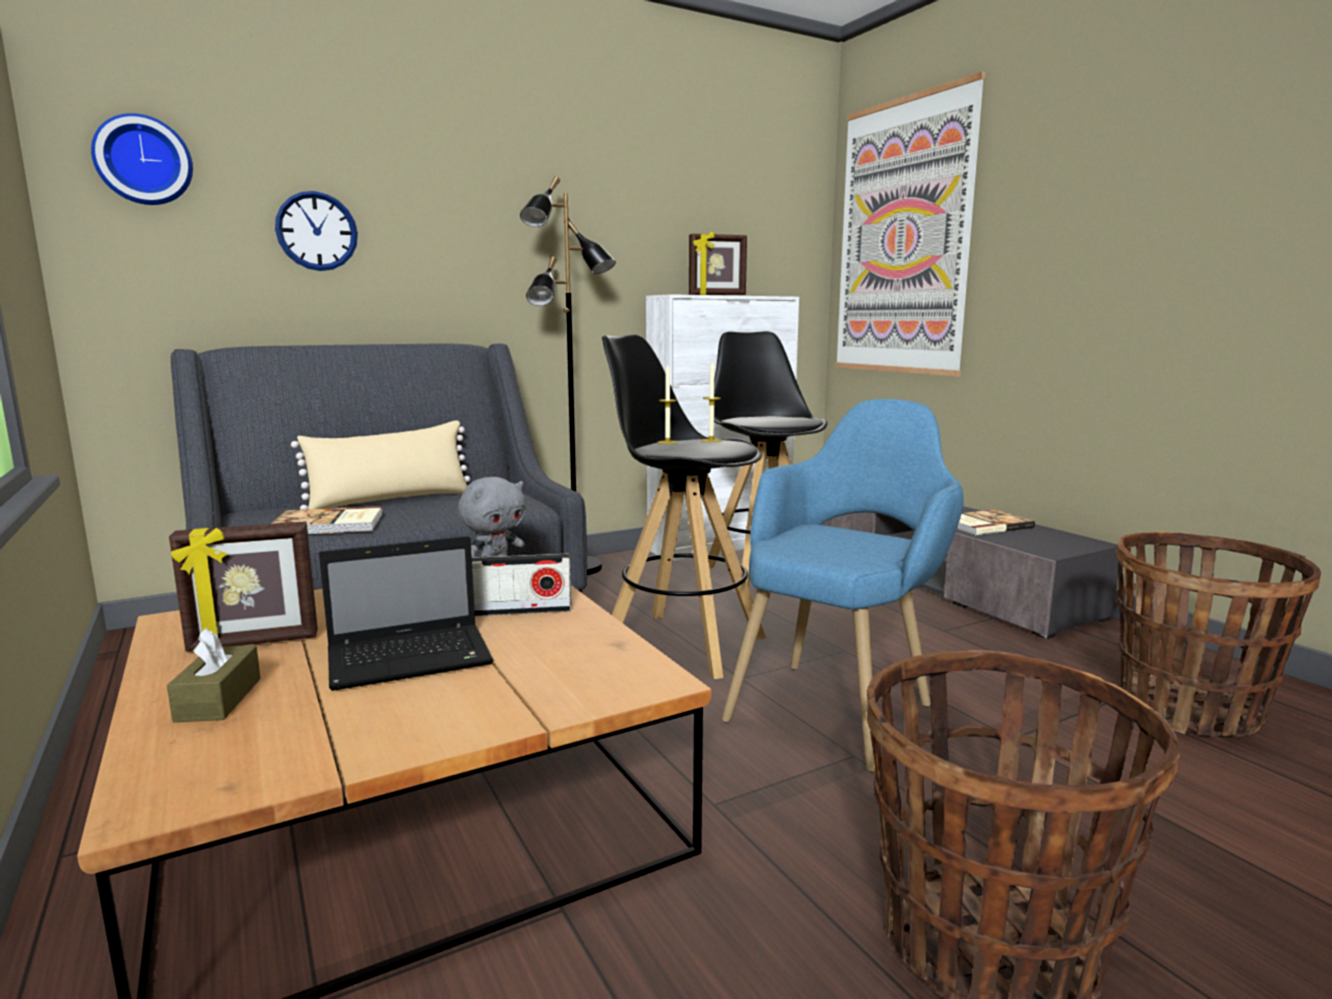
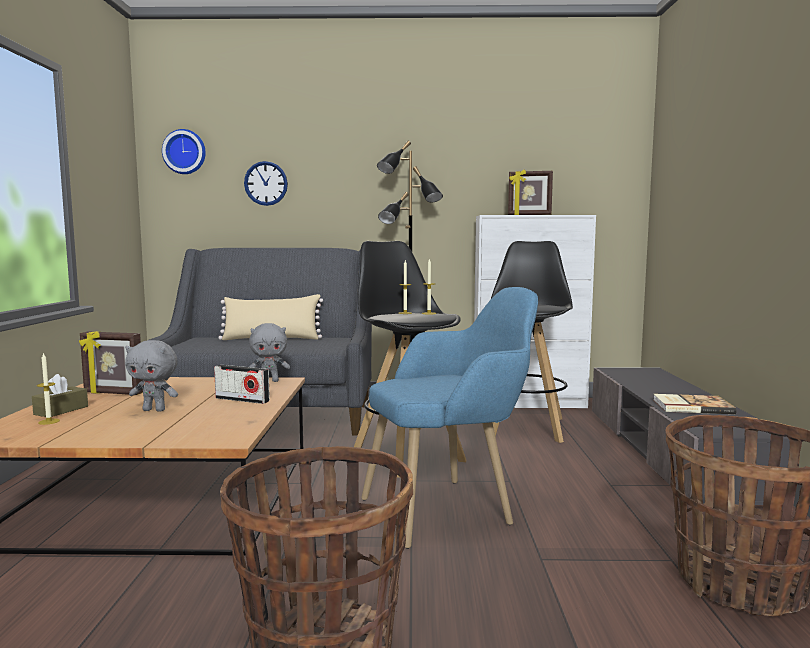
camera: 30 degrees right, 5 degrees down
book [271,506,383,534] -> none
laptop [319,536,494,691] -> grey plush toy [125,340,178,412]
picture [835,71,985,377] -> none
none -> candle [37,352,60,425]

